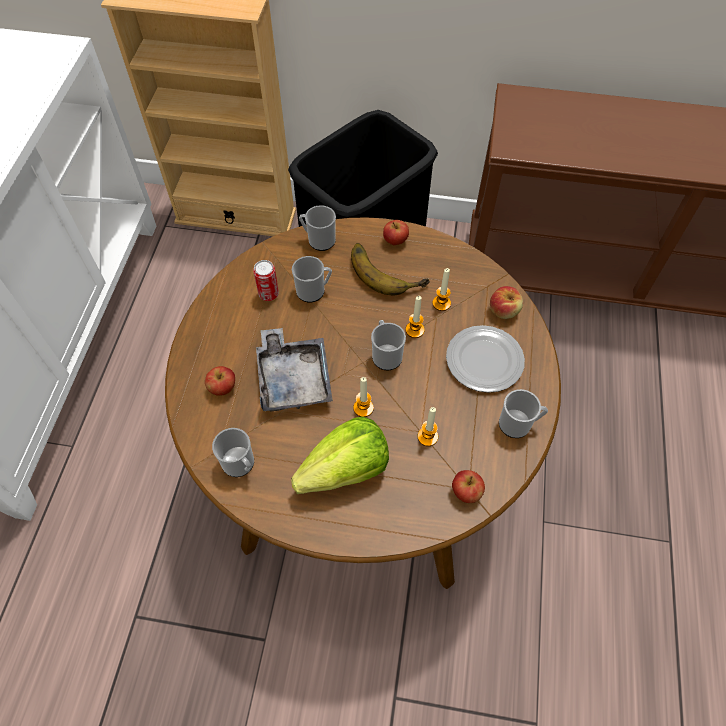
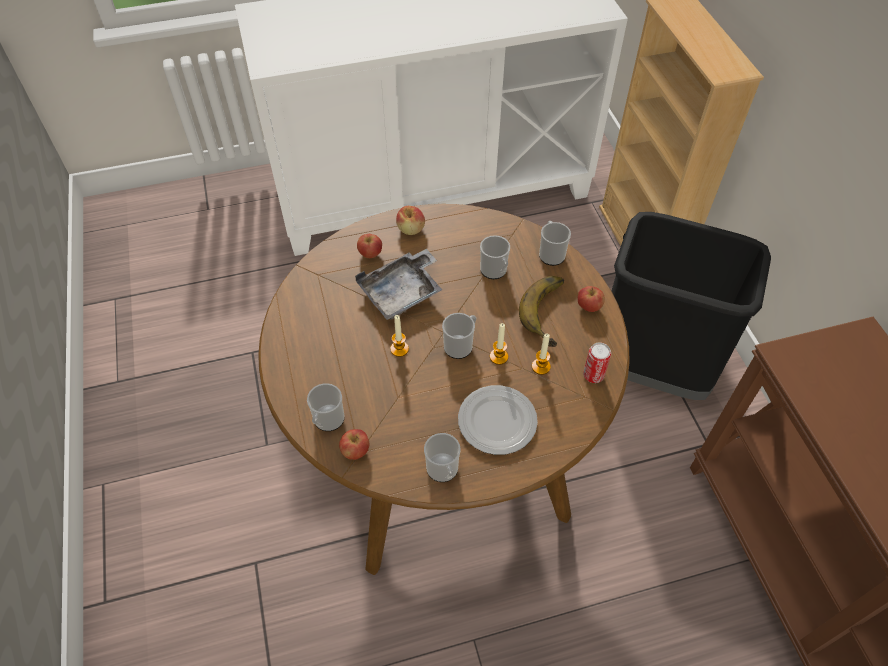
camera: 65 degrees right, 5 degrees down
mug [212,428,254,477] -> mug moved to [307,383,345,431]
can [253,260,279,301] -> can moved to [583,342,611,383]
lettuce [291,416,389,494] -> none
candle [418,407,438,446] -> none
apple [490,286,523,319] -> apple moved to [396,206,425,235]

